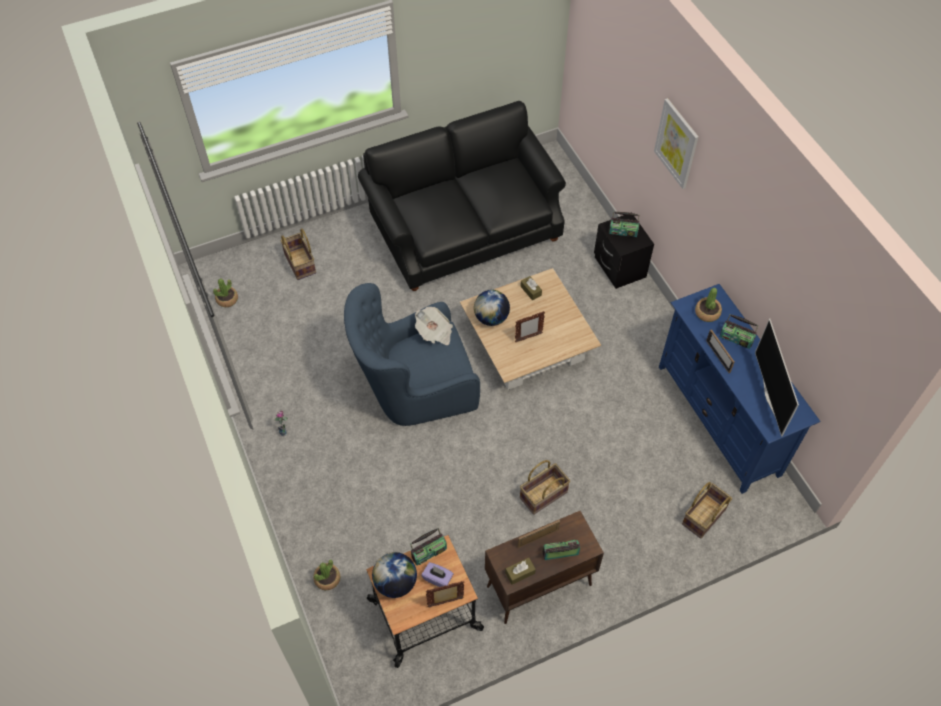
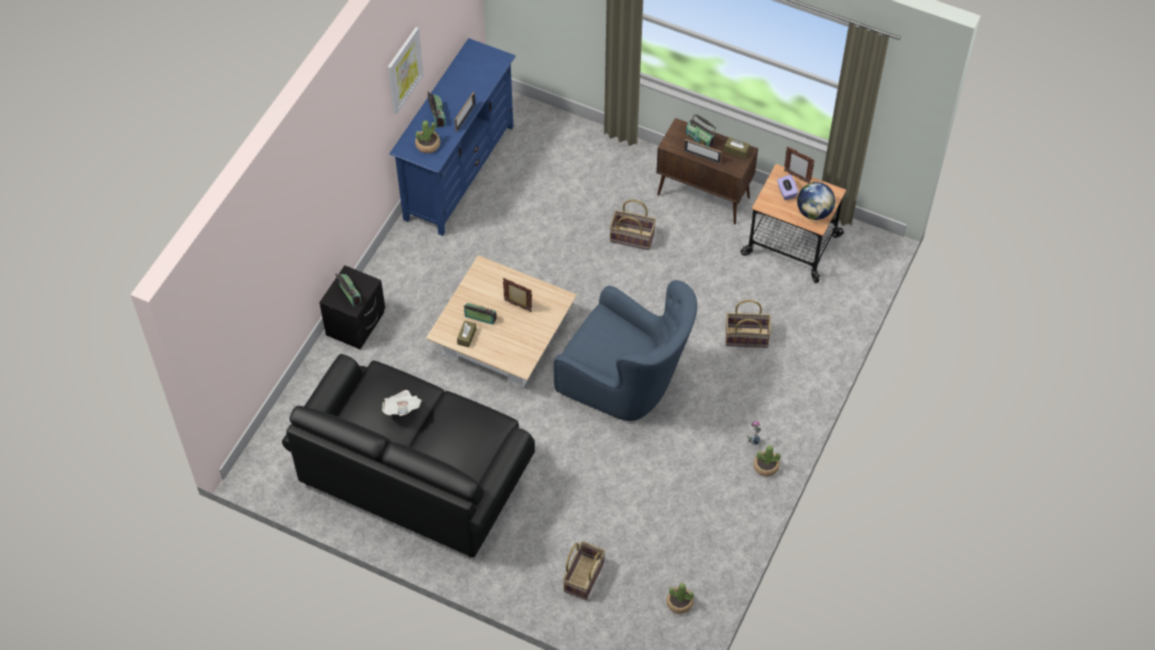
camera: 130 degrees left, 0 degrees up
potted plant [313,560,340,590] -> potted plant moved to [754,445,781,476]
radio [410,528,447,565] -> radio moved to [464,303,497,325]
newspaper [415,307,453,345] -> newspaper moved to [382,390,422,416]
globe [474,290,510,326] -> none
picture [654,98,699,189] -> picture moved to [388,27,424,115]
basket [682,482,732,539] -> basket moved to [725,300,771,348]
television [755,319,799,437] -> none

